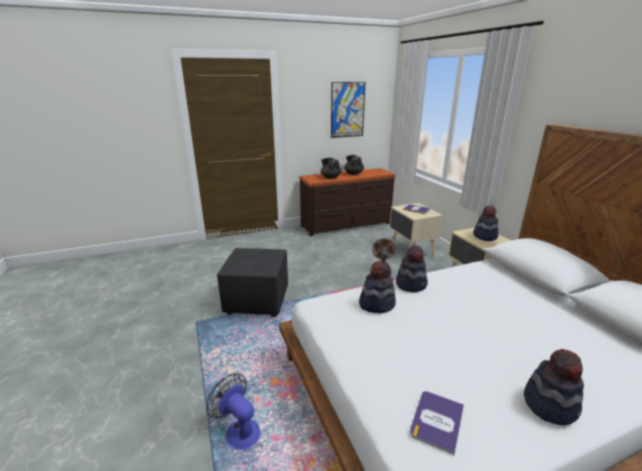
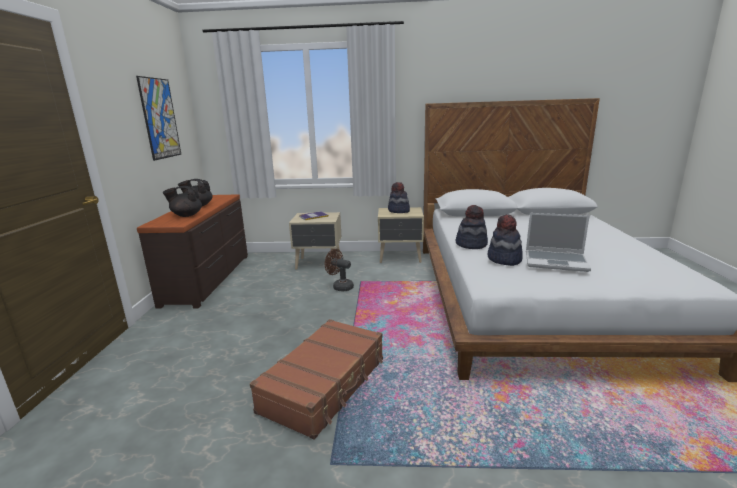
camera: 65 degrees left, 5 degrees down
fan [206,373,261,450] -> none
black ottoman [217,248,288,317] -> brown suitcase [250,319,383,440]
book [410,391,464,455] -> none
hat [524,349,584,425] -> none
none -> laptop [526,213,591,272]

